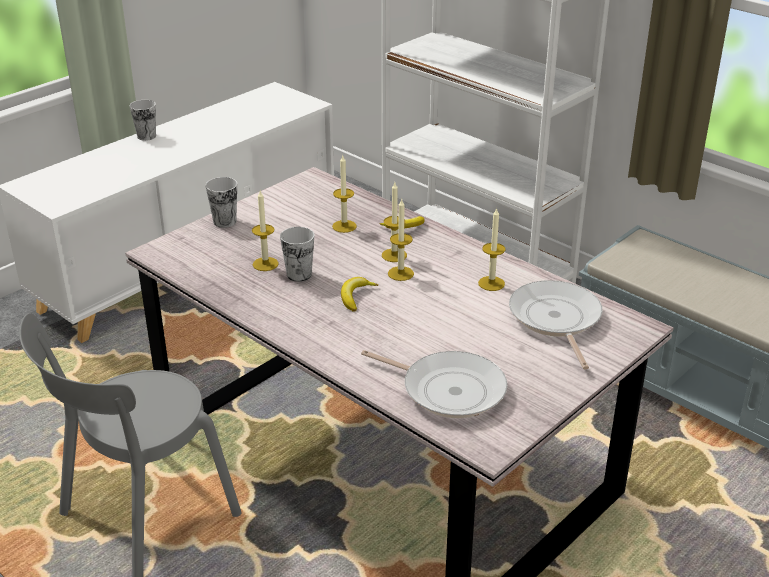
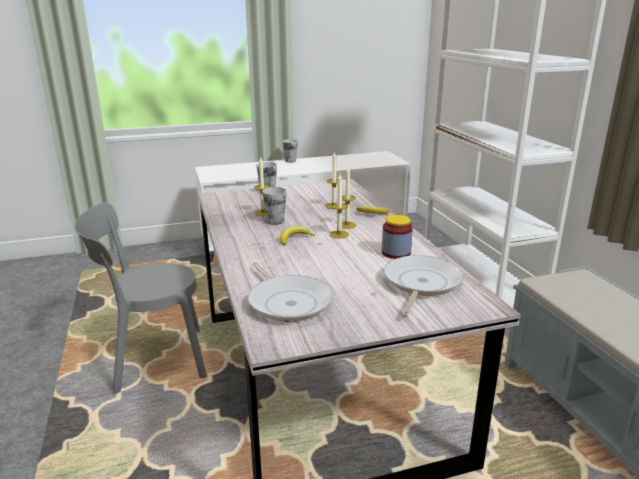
camera: 30 degrees right, 10 degrees down
candle [478,208,505,291] -> jar [382,215,413,259]

